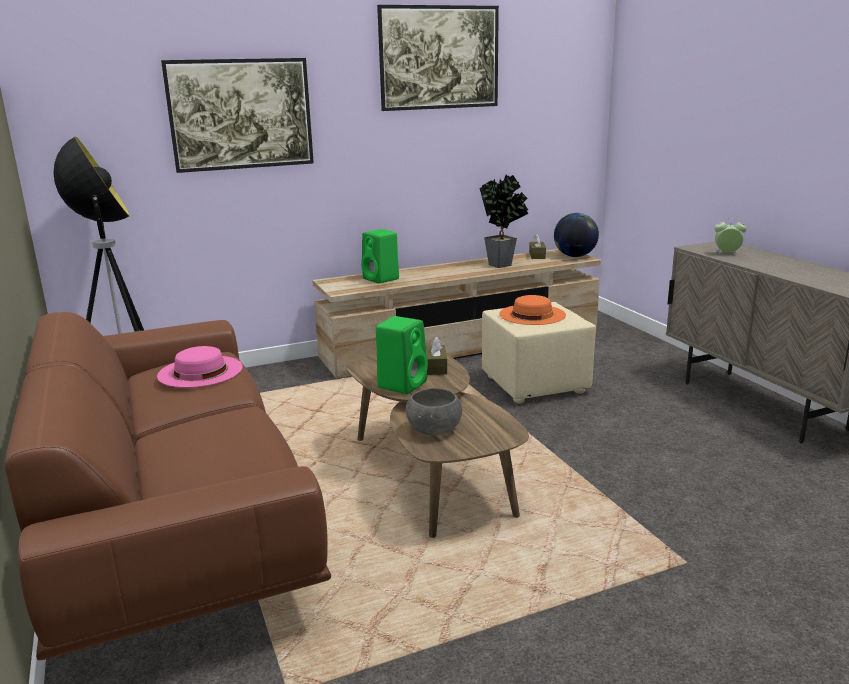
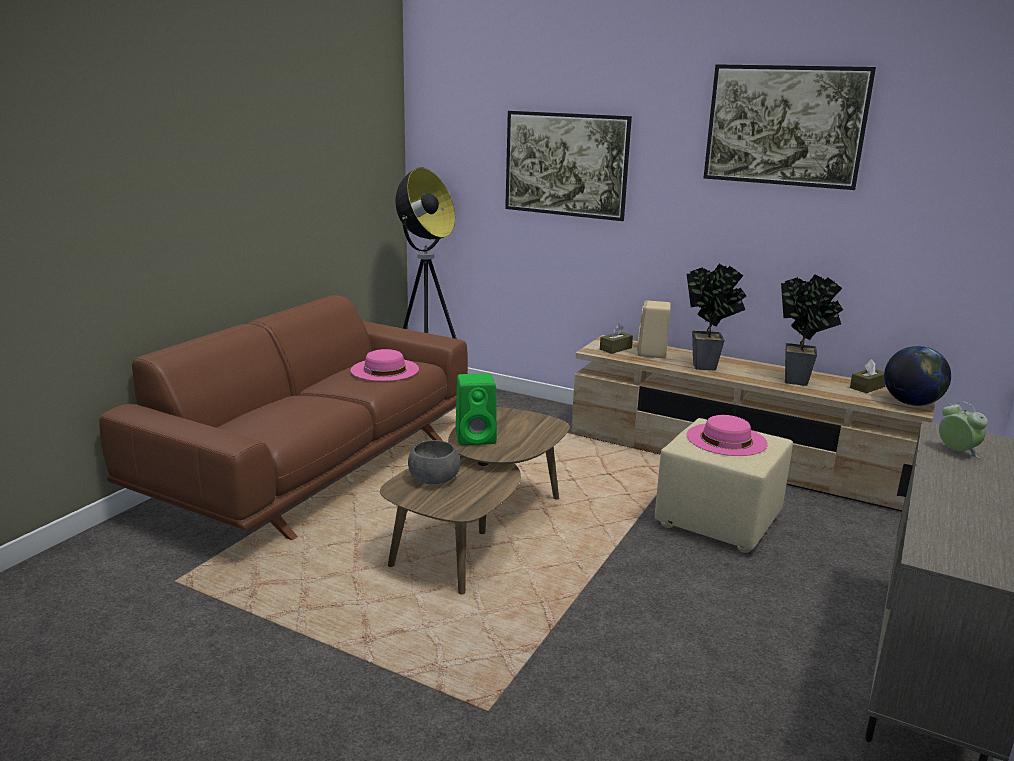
camera: 50 degrees right, 0 degrees up
green speaker [361,229,399,284] -> beige speaker [637,301,671,358]
brown tissue box [426,337,447,375] -> brown tissue box moved to [600,324,633,354]
orange hat [499,295,566,325] -> pink hat [687,415,768,456]
none -> potted plant [687,264,746,370]

